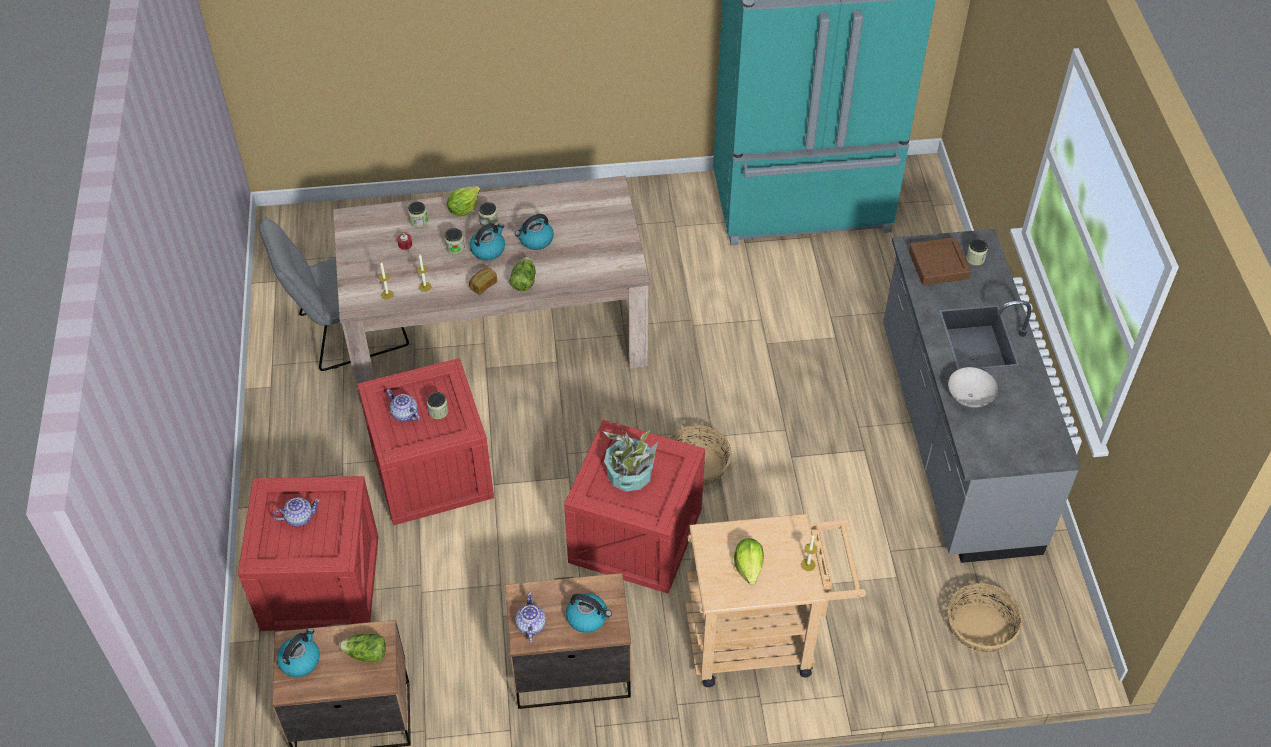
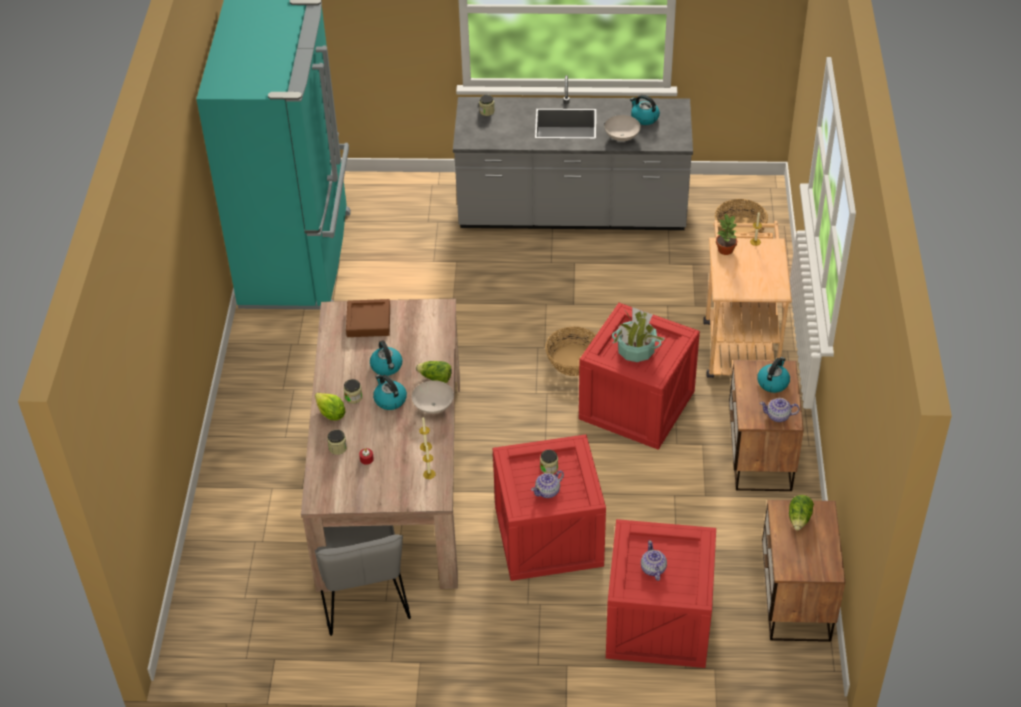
camera: 80 degrees left, 5 degrees down
kettle [277,628,320,677] -> kettle moved to [630,95,660,125]
jar [444,228,465,254] -> none
bread [469,268,497,295] -> white bowl [412,380,454,414]
lettuce [734,538,764,585] -> none
brown tray [909,237,971,285] -> brown tray moved to [346,299,390,337]
none -> potted plant [716,214,737,255]

